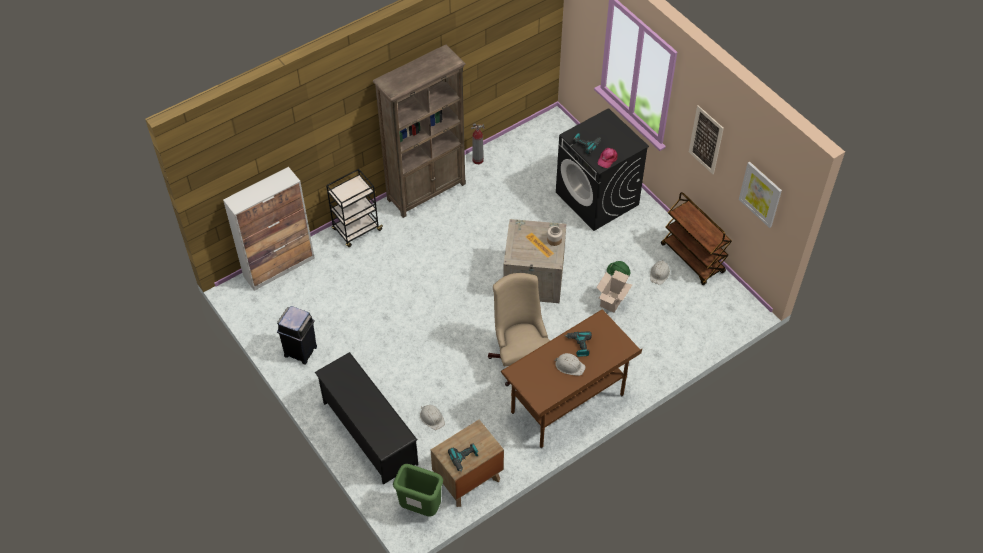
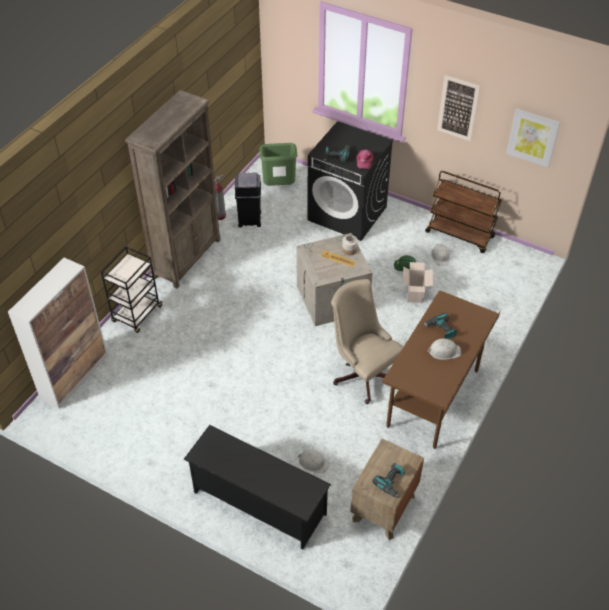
camera: 25 degrees left, 5 degrees down
black trash can [277,306,317,365] -> black trash can moved to [235,173,261,227]
green trash can [393,464,443,517] -> green trash can moved to [259,143,298,186]

